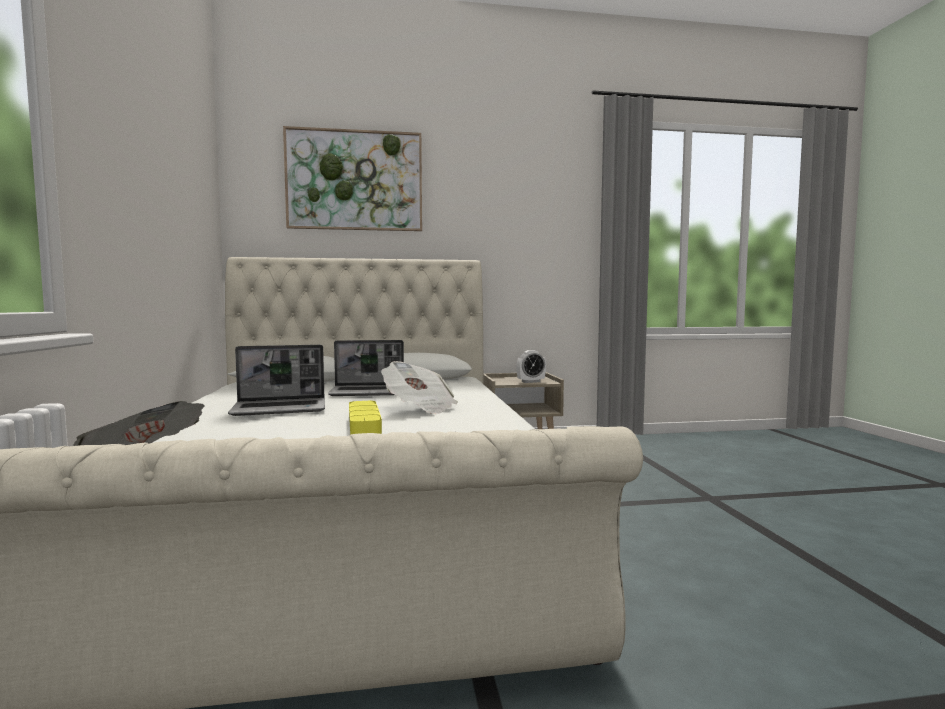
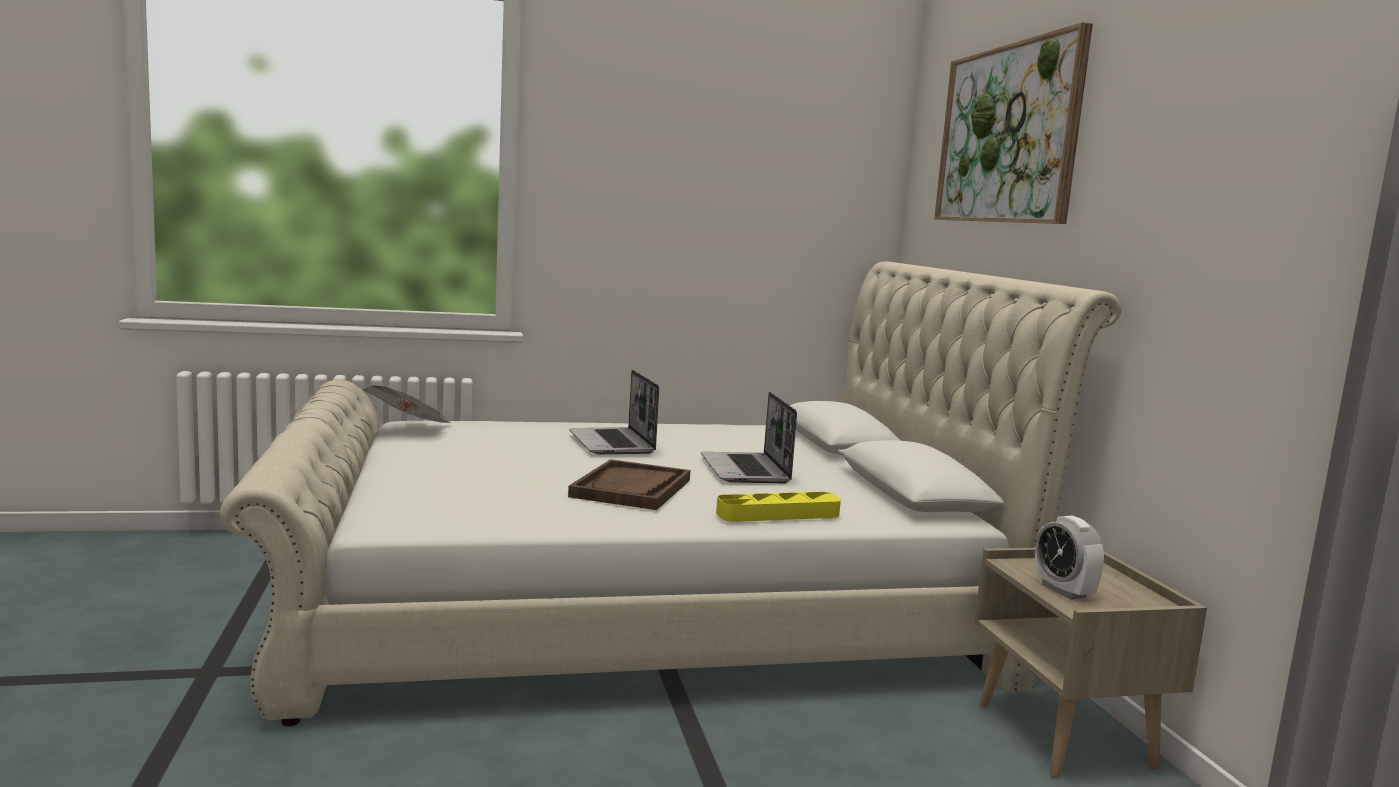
camera: 85 degrees right, 5 degrees up
yellow tray [349,401,382,435] -> yellow tray moved to [716,492,841,522]
newspaper [381,361,458,414] -> brown tray [568,459,690,510]

